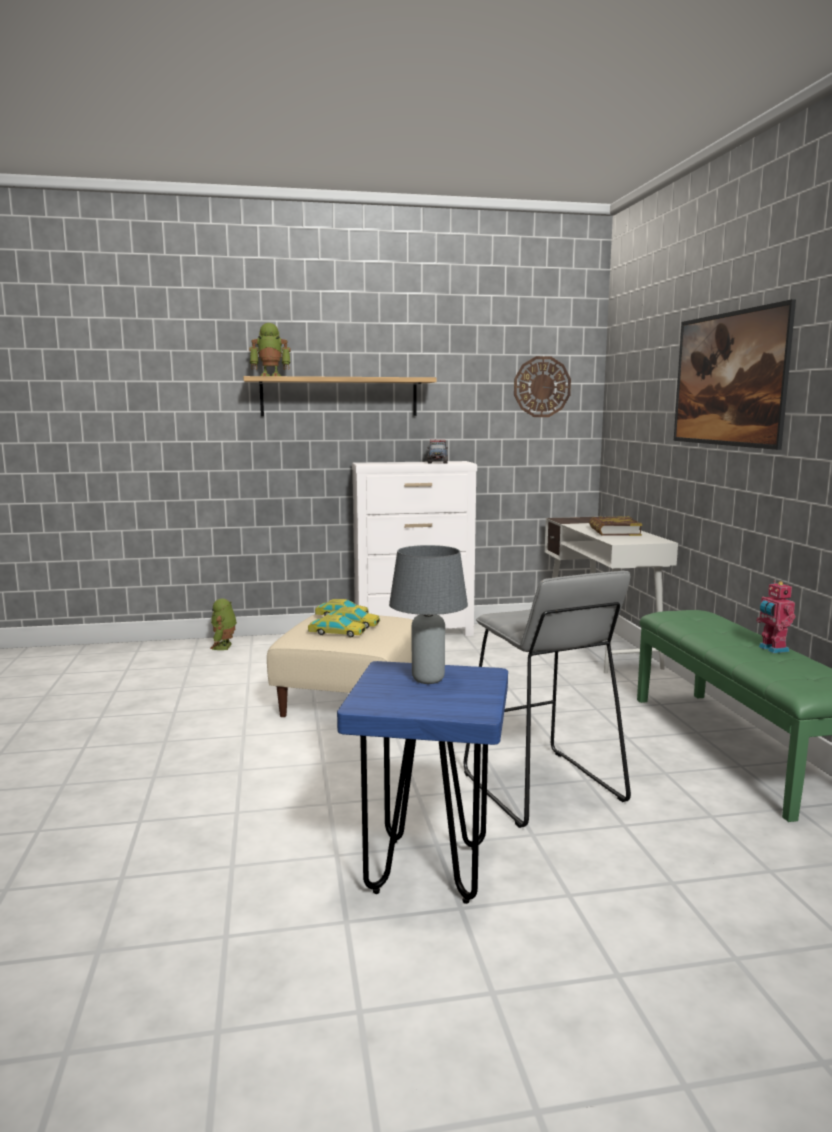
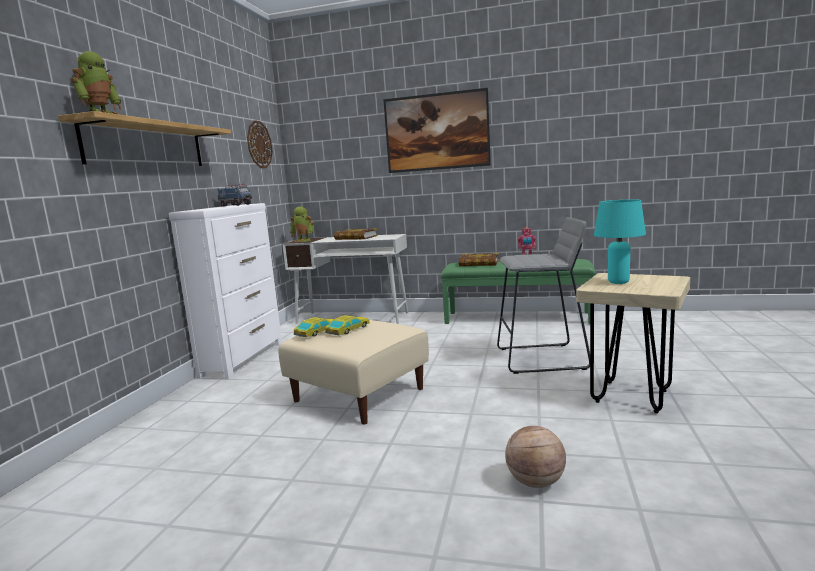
camera: 65 degrees left, 0 degrees up
toy robot [210,598,237,650] -> toy robot moved to [290,206,314,242]
toy car [308,615,366,637] -> none
blue stool [337,661,508,904] -> beige stool [576,273,690,413]
grey table lamp [389,545,468,684] -> turquoise table lamp [594,199,646,284]
none -> book [459,253,499,266]
none -> basketball [505,426,566,488]

